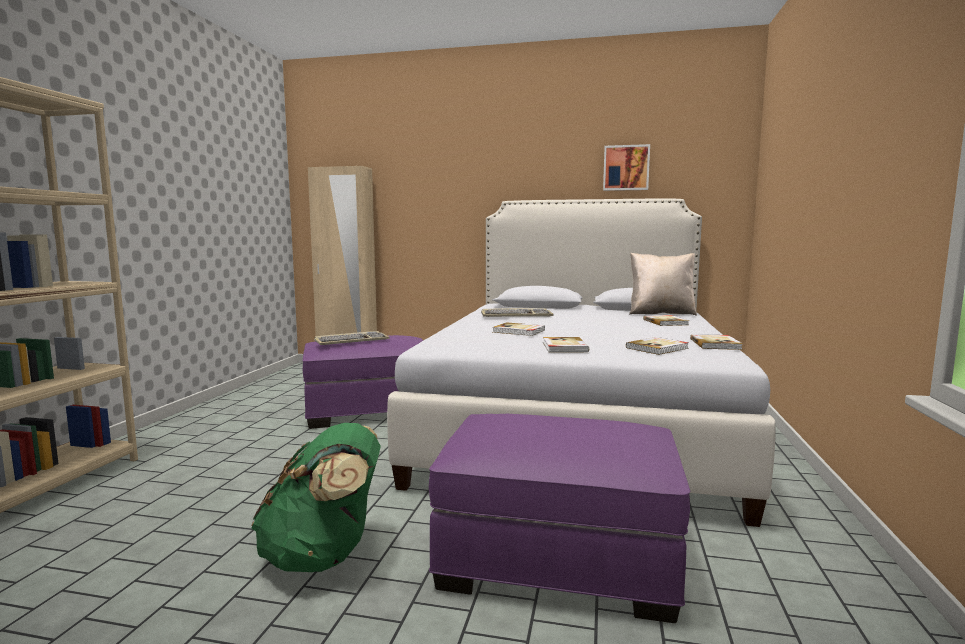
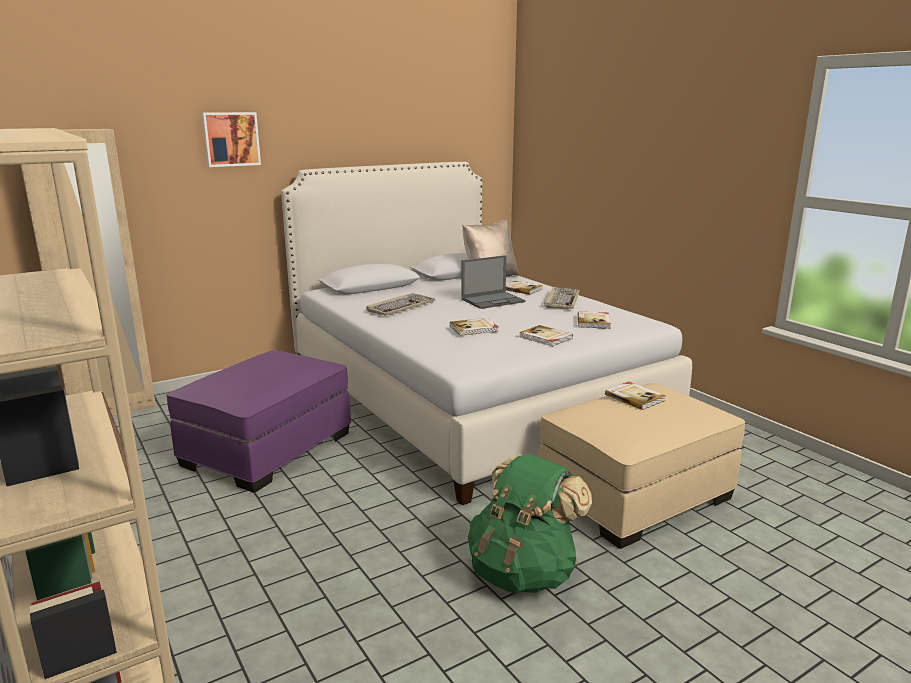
camera: 45 degrees left, 10 degrees up
keyboard [314,331,390,345] -> keyboard moved to [544,287,580,309]
purple ottoman [429,414,690,623] -> beige ottoman [539,383,745,549]
picture [603,144,650,191] -> picture moved to [202,112,261,167]
book [690,334,743,350] -> book moved to [605,382,666,410]
none -> laptop [461,255,526,309]

